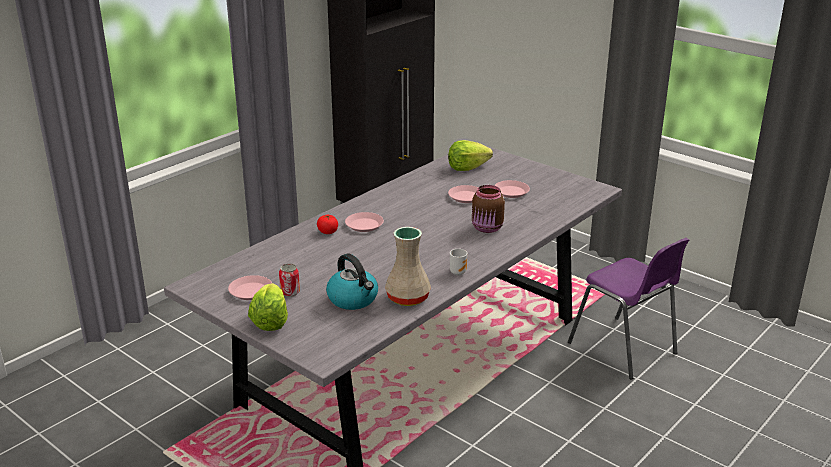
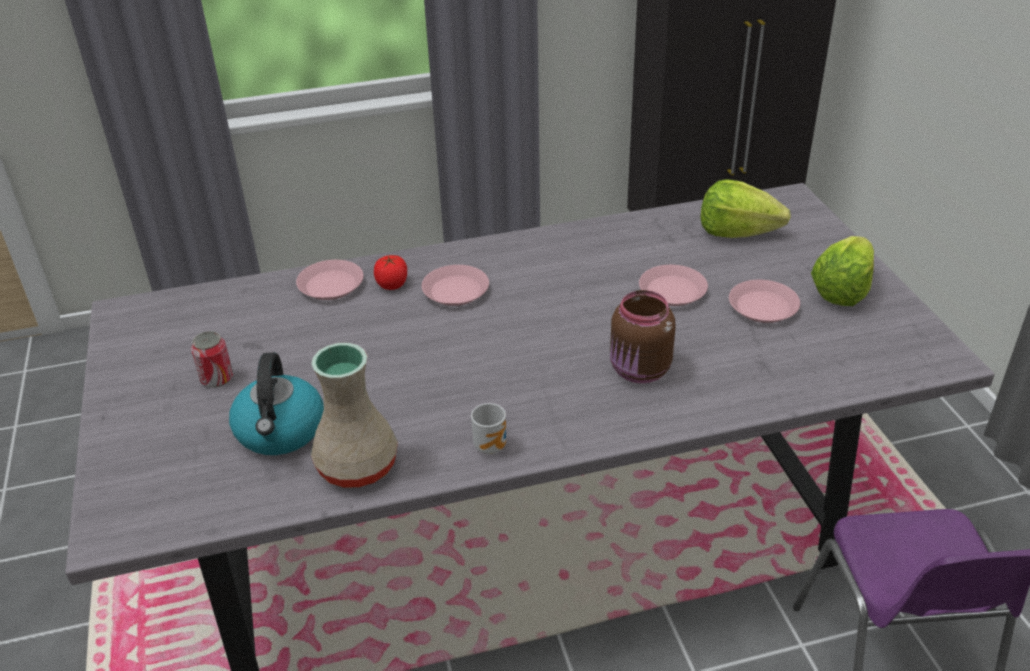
camera: 35 degrees right, 10 degrees up
pink plate [228,275,272,300] -> pink plate moved to [296,260,364,300]
lettuce [248,283,288,331] -> lettuce moved to [811,236,874,306]

